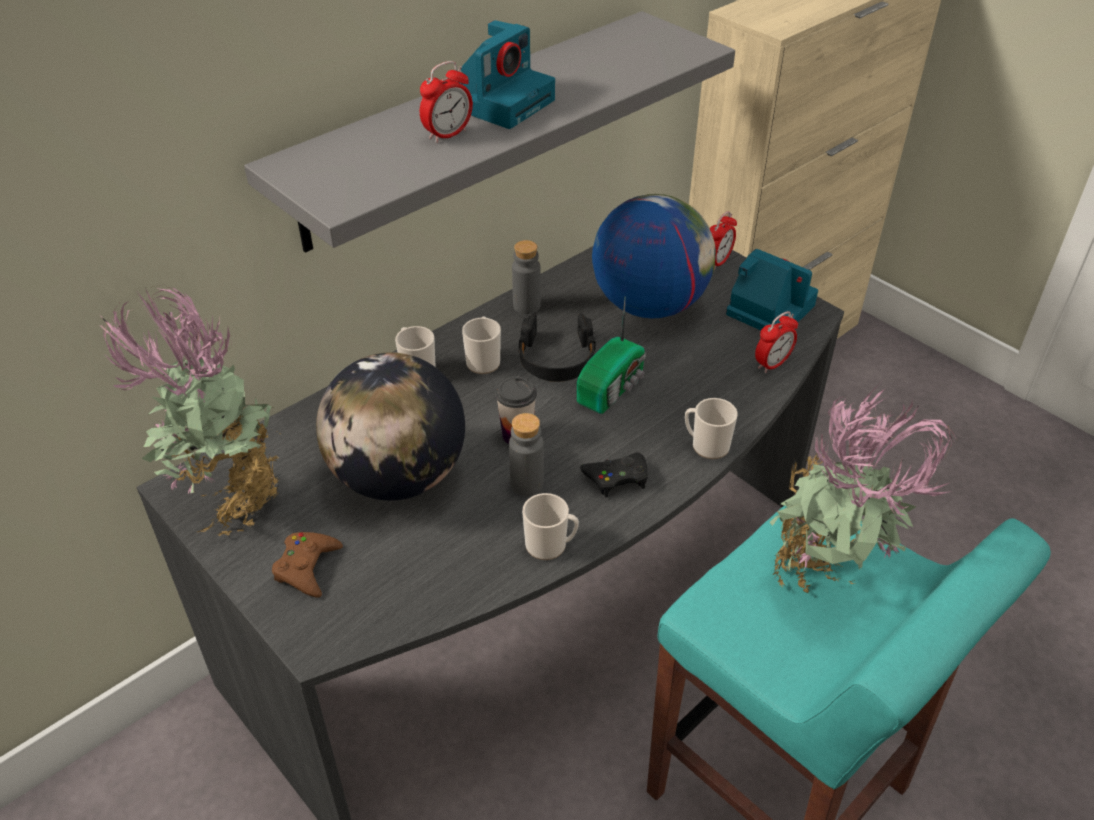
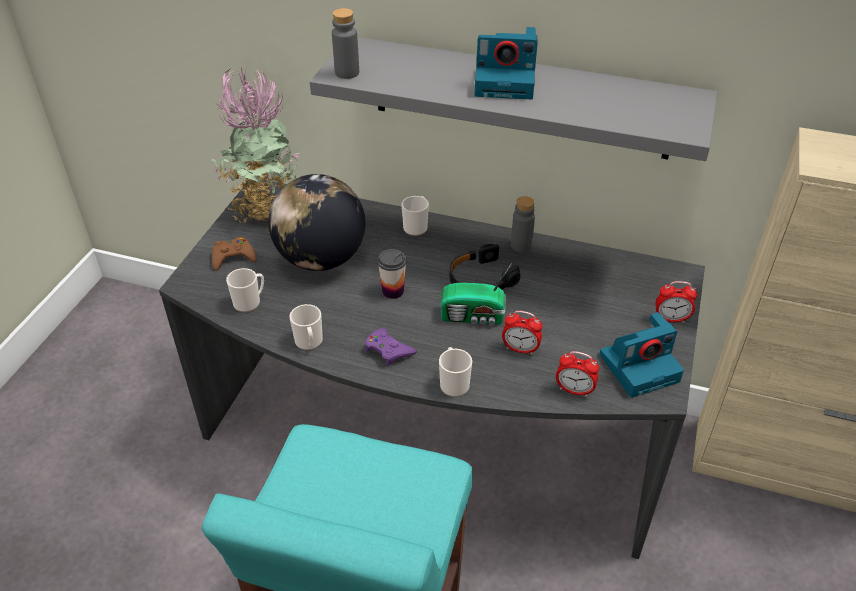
camera: 60 degrees right, 0 degrees up
alarm clock [420,61,473,143] -> alarm clock moved to [502,311,542,355]
mug [462,317,501,374] -> mug moved to [226,268,264,312]
grey bottle [509,413,544,496] -> grey bottle moved to [332,8,359,79]
black game controller [580,452,648,497] -> purple game controller [365,328,417,366]
globe [592,194,716,319] -> none
camera [726,249,818,330] -> camera turned 60 degrees clockwise [600,312,684,398]
potted plant [769,383,957,593] -> none

